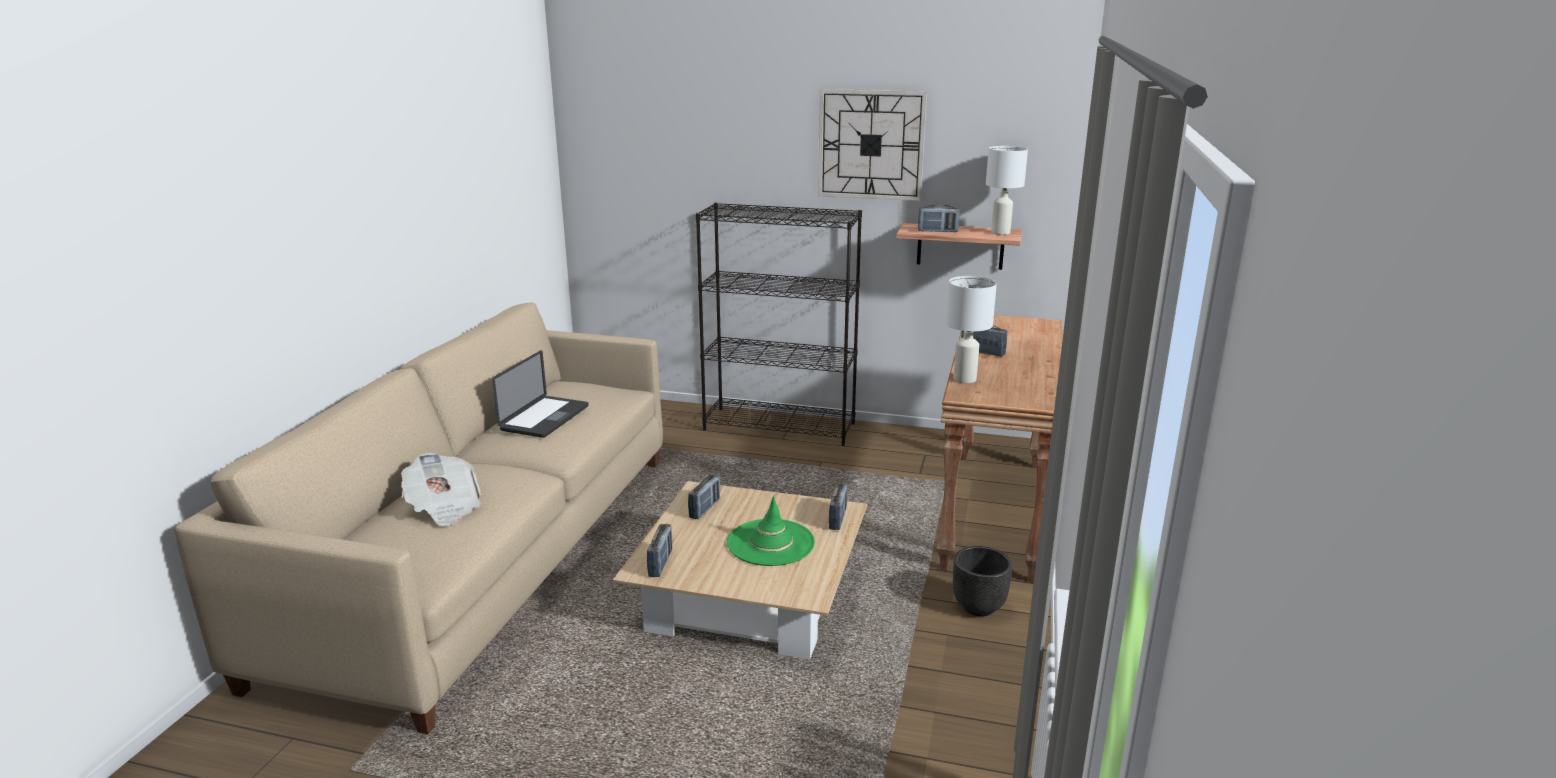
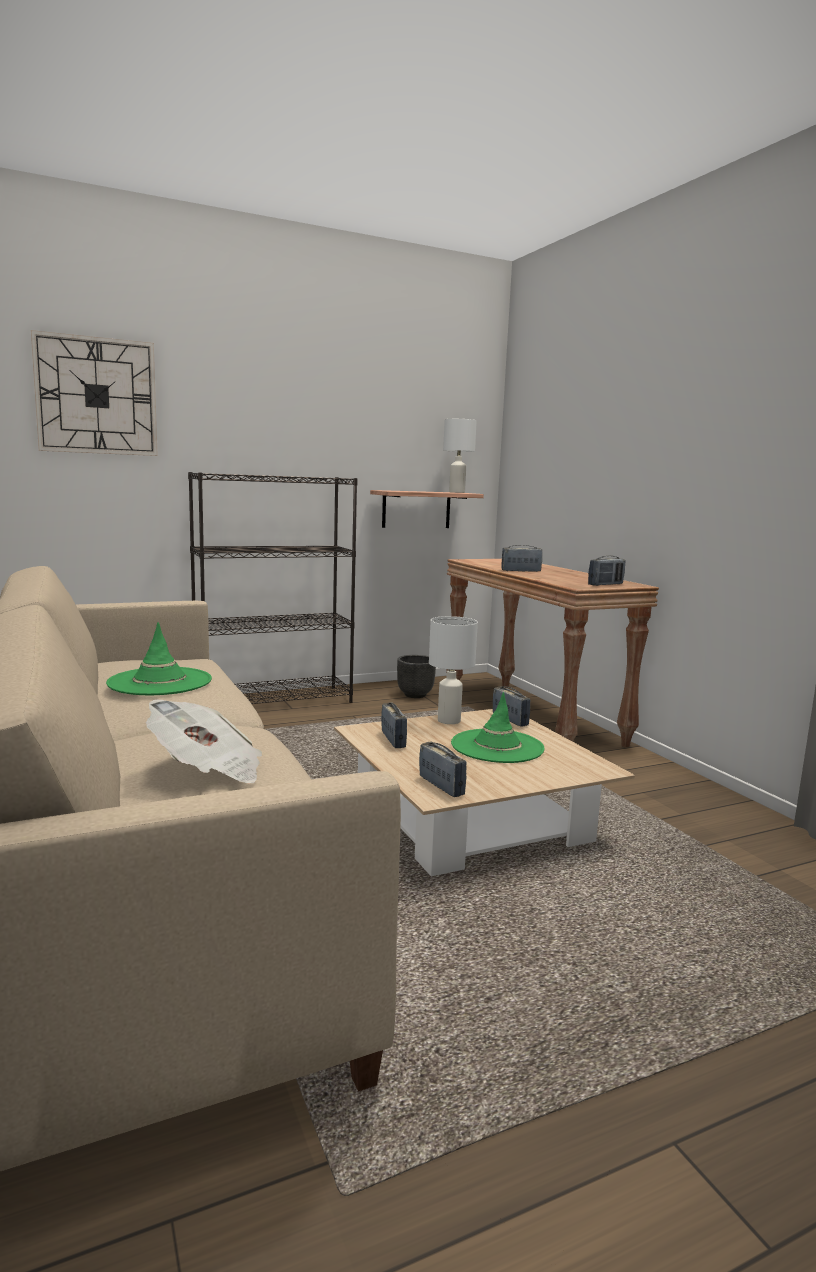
camera: 40 degrees left, 10 degrees down
laptop [492,350,589,438] -> green hat [106,622,212,695]
wall clock [818,89,927,201] -> wall clock moved to [31,330,158,456]
radio [918,205,960,232] -> radio moved to [588,555,625,586]
white table lamp [946,276,997,383] -> white table lamp moved to [429,616,478,724]
black planter [953,546,1013,616] -> black planter moved to [397,655,436,698]

